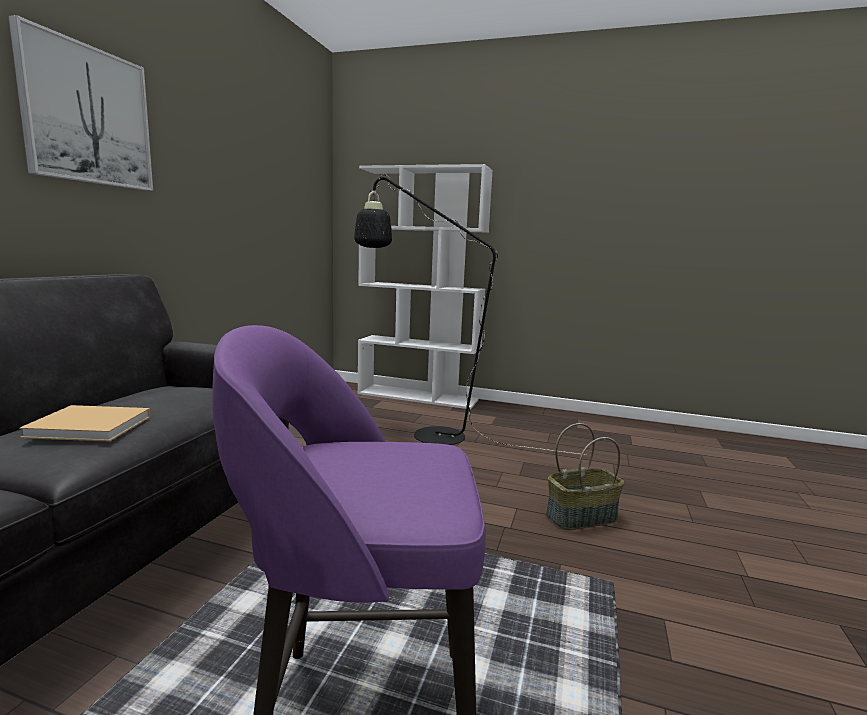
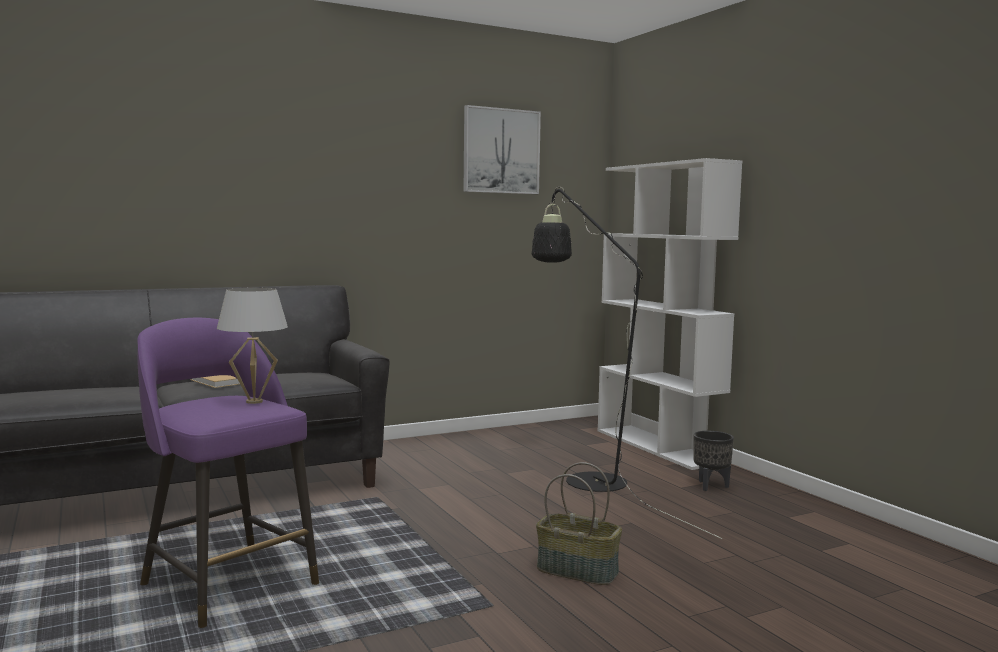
camera: 45 degrees right, 5 degrees down
picture [8,15,153,191] -> picture moved to [464,105,541,194]
none -> white table lamp [217,288,288,404]
none -> black planter [694,431,734,491]

